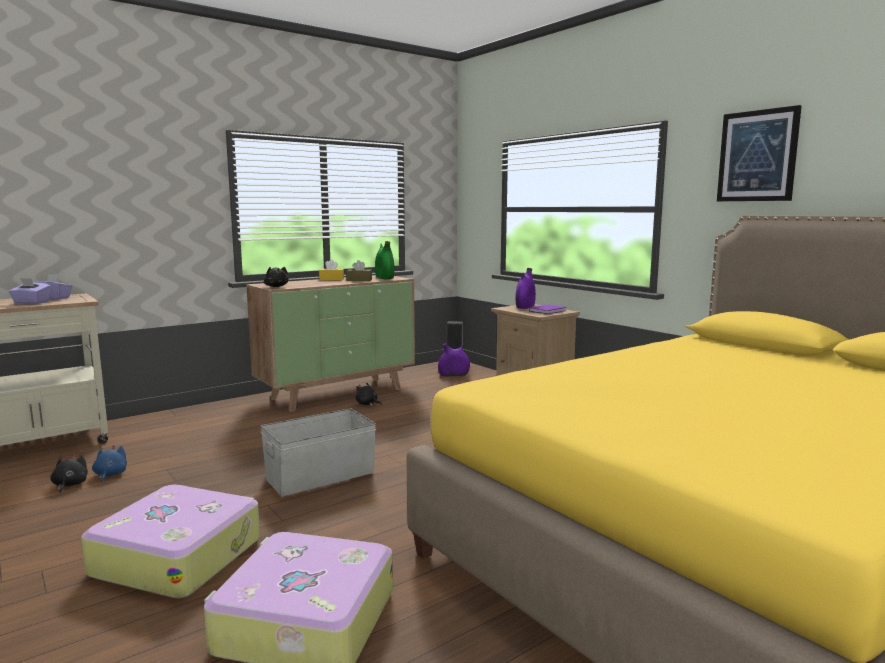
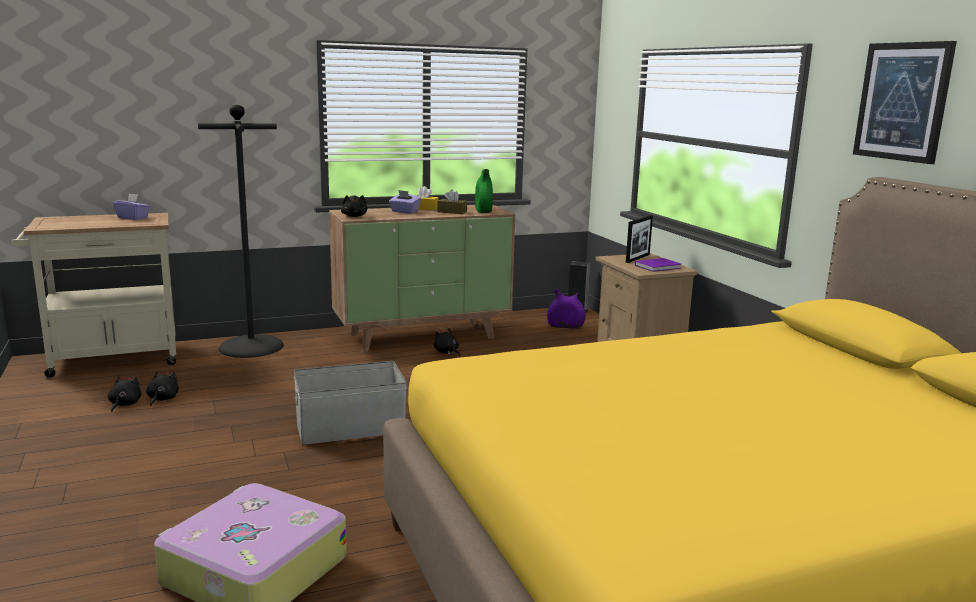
camera: 15 degrees right, 5 degrees up
purple tissue box [8,278,51,304] -> purple tissue box moved to [389,190,421,213]
suitcase [81,485,260,599] -> none
blue plush toy [92,445,127,483] -> black plush toy [146,371,179,407]
purple vase [515,268,536,309] -> picture frame [626,215,653,263]
none -> black clothes rack [198,105,284,358]

